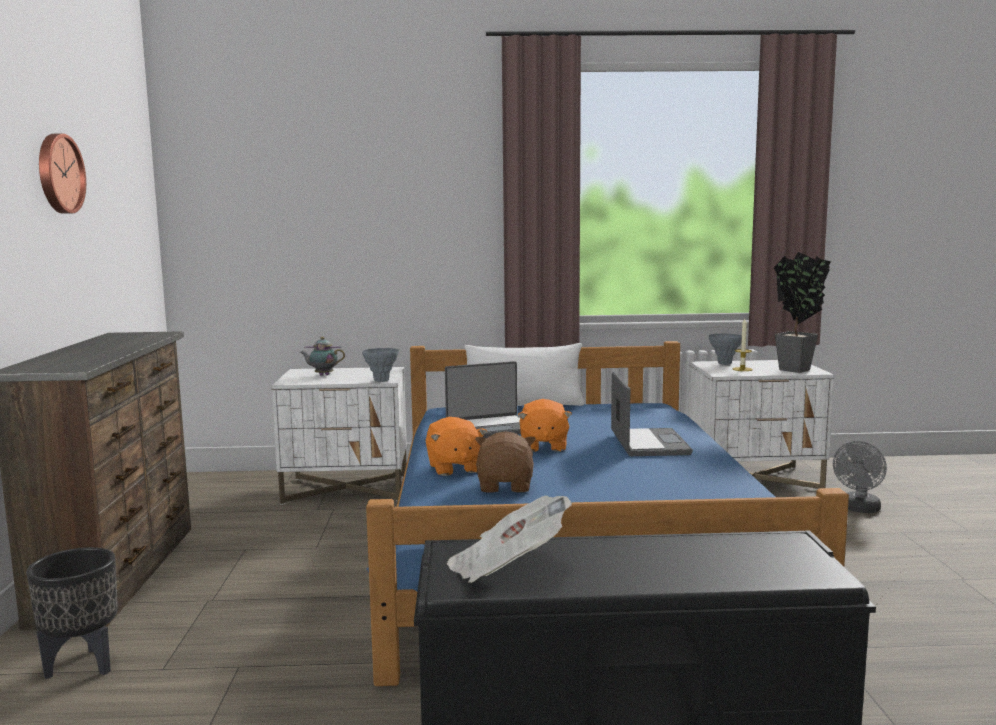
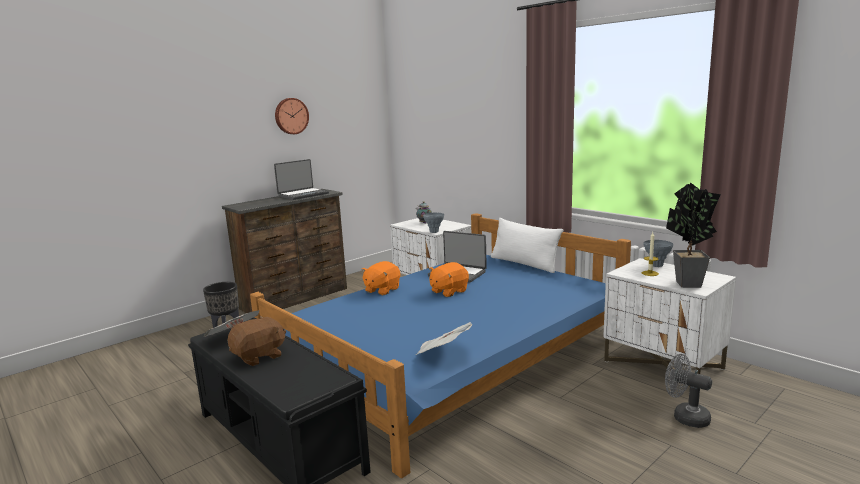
camera: 50 degrees right, 5 degrees up
brown plush toy [475,431,536,492] -> brown plush toy moved to [227,316,286,366]
laptop [611,372,693,456] -> laptop moved to [274,159,329,200]
grey fan [833,441,887,513] -> grey fan turned 45 degrees clockwise [665,354,712,428]
none -> newspaper [416,322,472,355]

